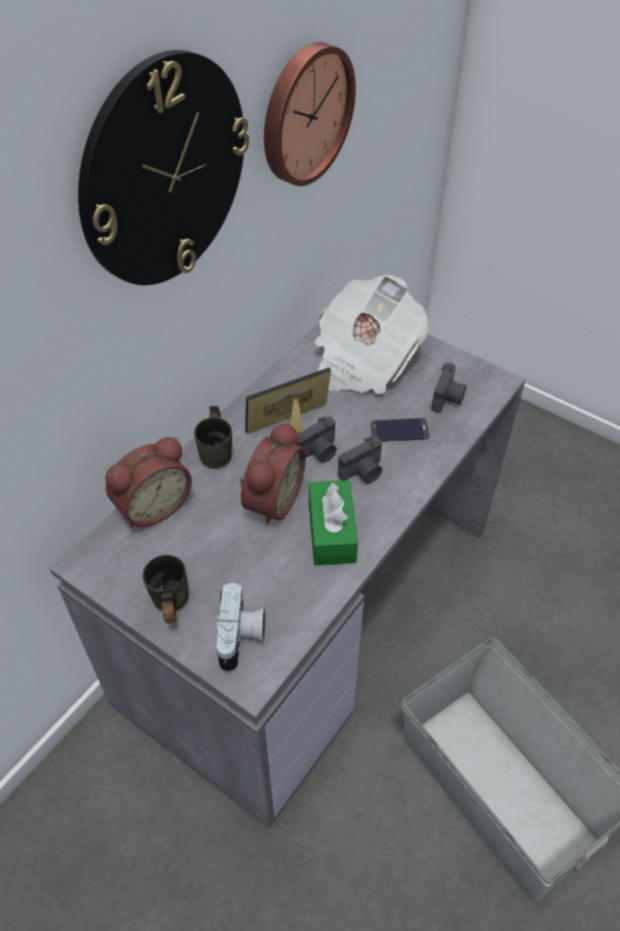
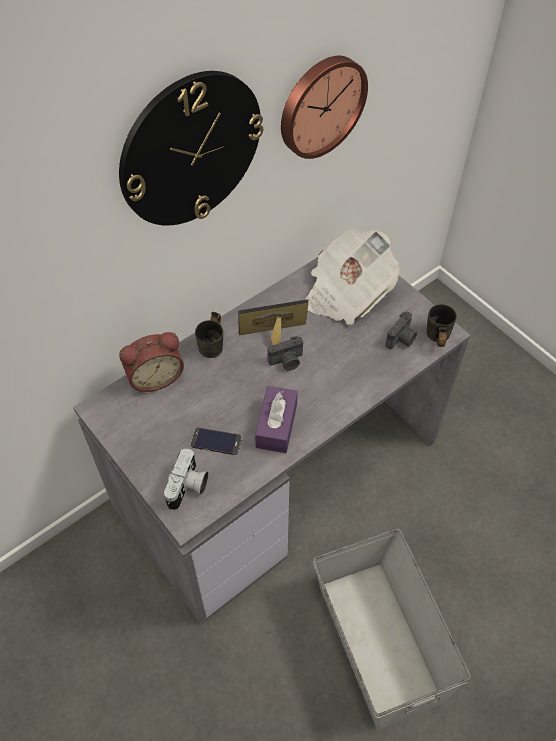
camera: 15 degrees right, 5 degrees up
grey mug [143,555,189,623] -> grey mug moved to [427,304,457,347]
alarm clock [240,422,306,526] -> none
green tissue box [309,480,358,565] -> purple tissue box [255,386,298,453]
camera [338,436,382,484] -> none
phone [370,418,430,442] -> phone moved to [191,428,242,455]

